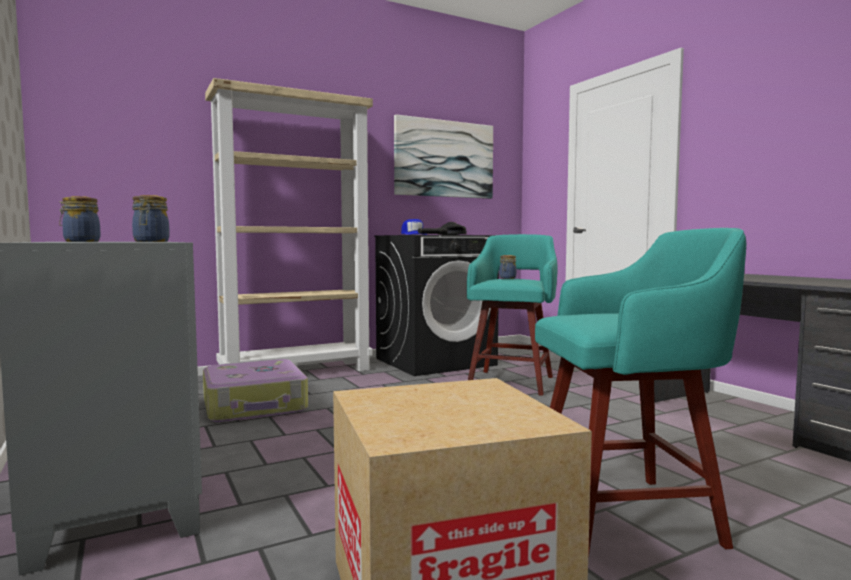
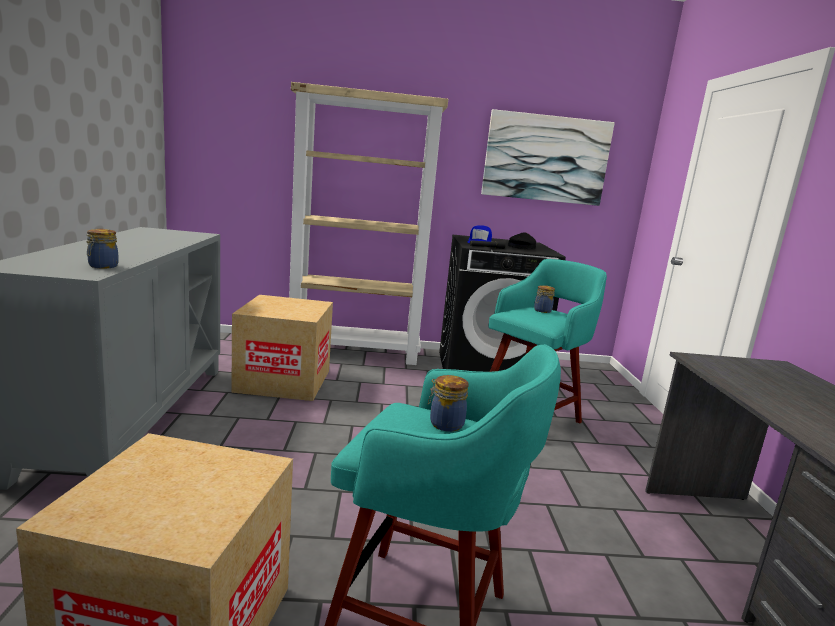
camera: 25 degrees right, 10 degrees up
jar [59,196,101,242] -> jar moved to [428,375,469,432]
suitcase [203,359,308,422] -> cardboard box [231,295,333,401]

